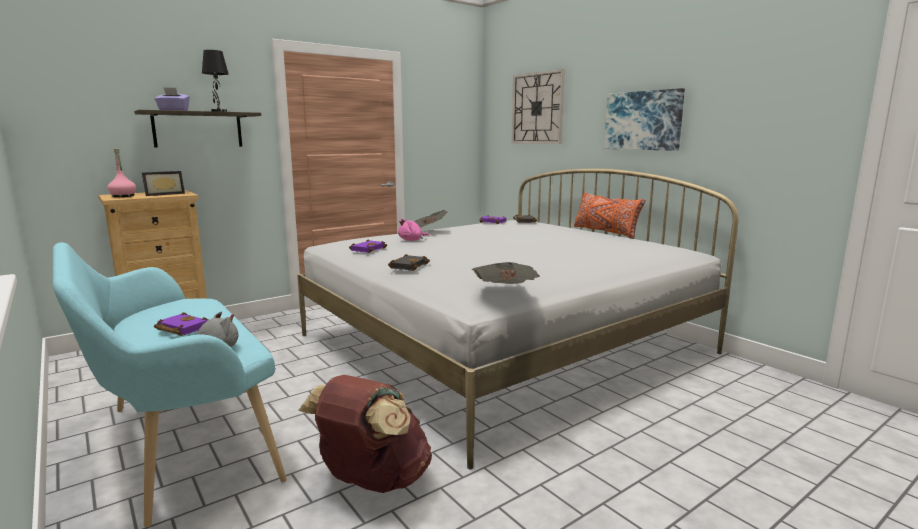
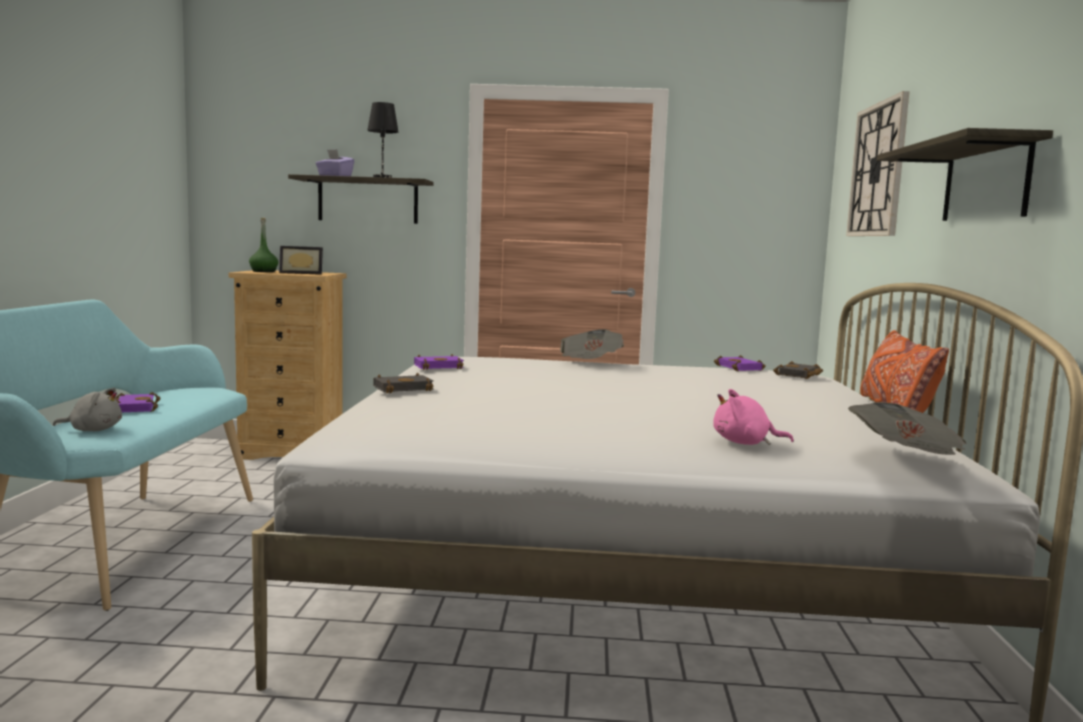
camera: 40 degrees right, 5 degrees down
pink bottle [108,149,136,197] -> green bottle [249,218,278,272]
brown backpack [298,375,432,493] -> none
pink plush toy [398,219,430,241] -> pink plush toy moved to [713,389,794,445]
newspaper [472,262,540,284] -> newspaper moved to [848,402,966,455]
picture [604,88,685,151] -> shelf [877,128,1053,221]

